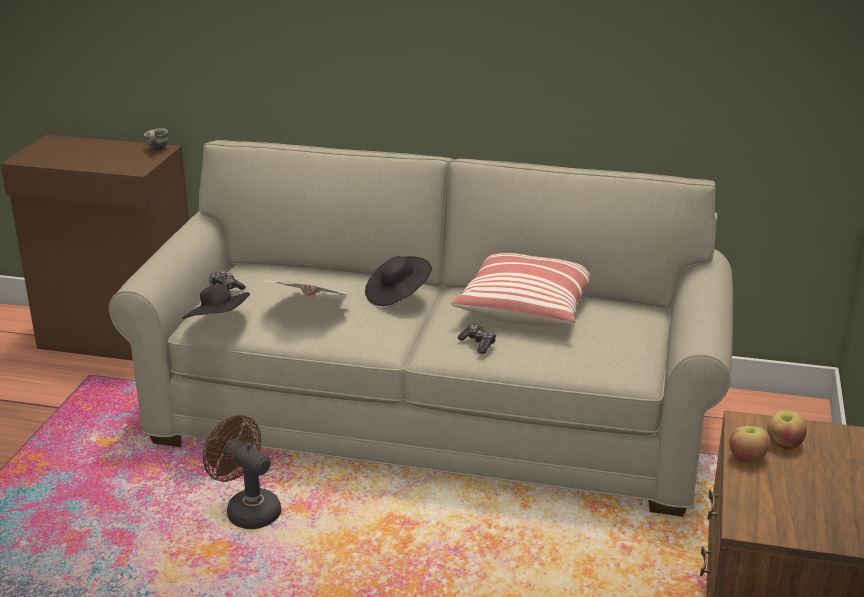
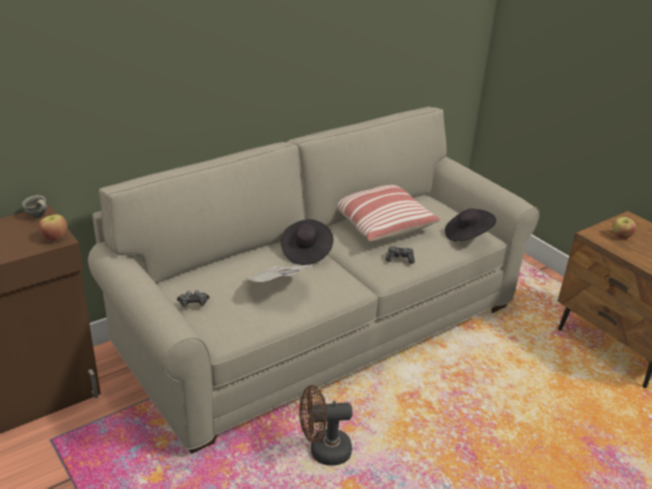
camera: 50 degrees left, 5 degrees up
black hat [182,284,250,319] -> black hat moved to [445,208,496,242]
apple [729,426,770,464] -> apple moved to [39,214,67,241]

